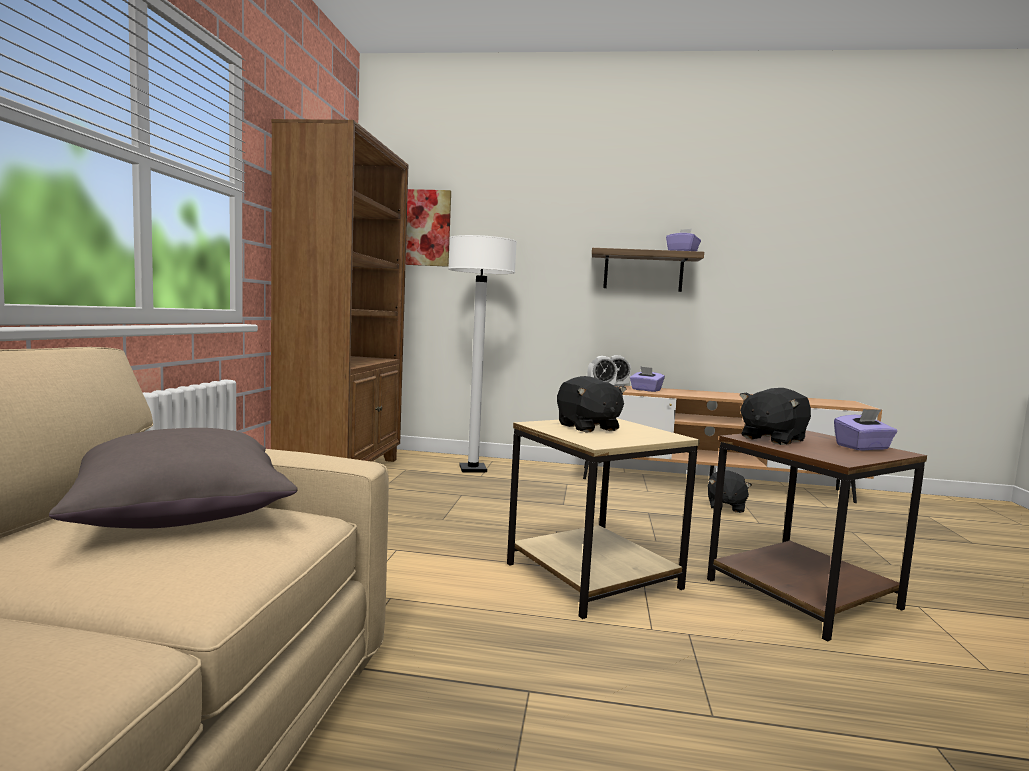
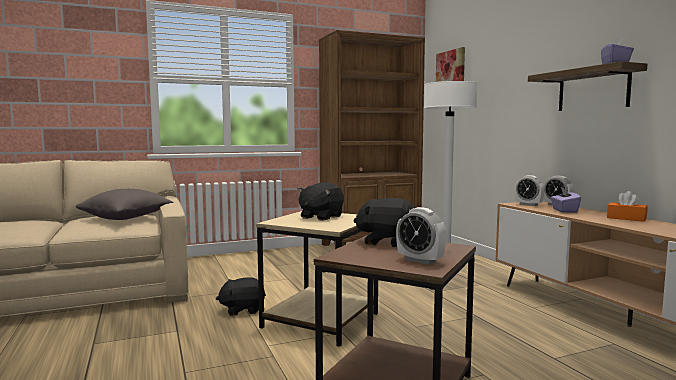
camera: 60 degrees right, 0 degrees up
black plush toy [708,470,752,513] -> black plush toy moved to [216,277,266,316]
purple tissue box [834,409,897,451] -> alarm clock [396,207,446,265]
none -> orange tissue box [607,191,647,222]

